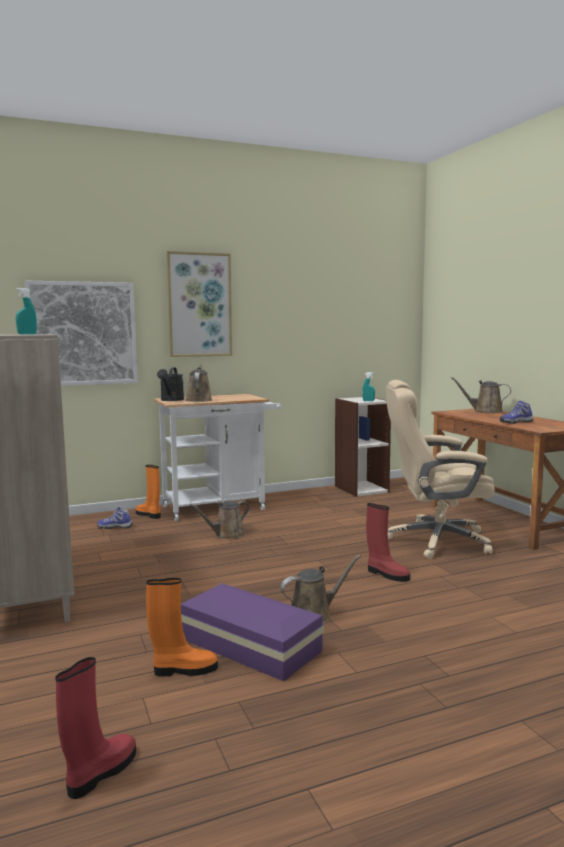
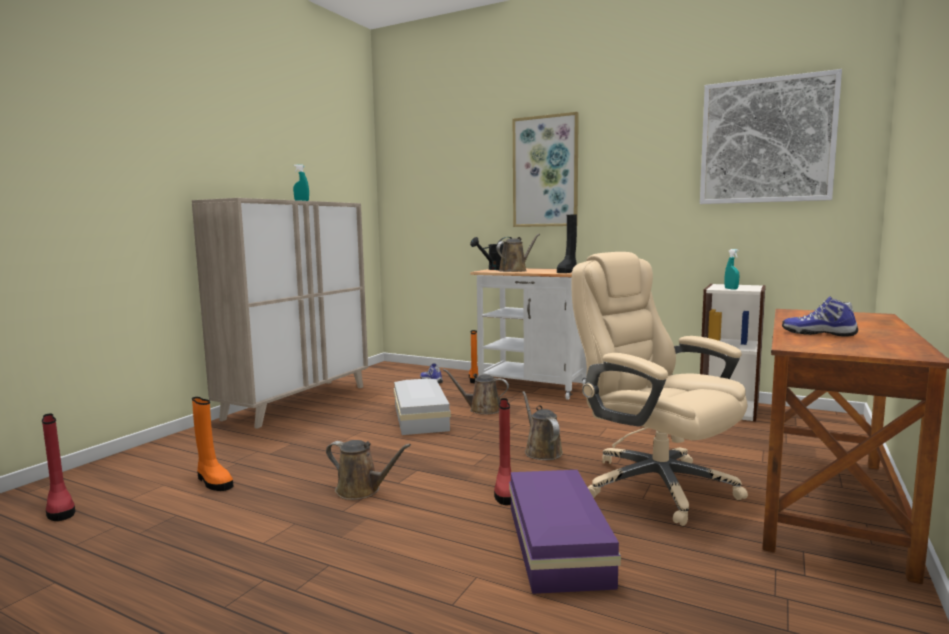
camera: 50 degrees right, 0 degrees up
picture [25,281,138,386] -> picture moved to [700,69,842,204]
red boot [55,657,136,799] -> red boot turned 60 degrees clockwise [42,414,75,521]
purple storage box [181,583,324,681] -> purple storage box moved to [509,470,621,594]
brown watering can [451,377,511,414] -> brown watering can moved to [522,391,563,460]
none -> white storage box [394,379,451,435]
none -> black boot [557,214,577,273]

